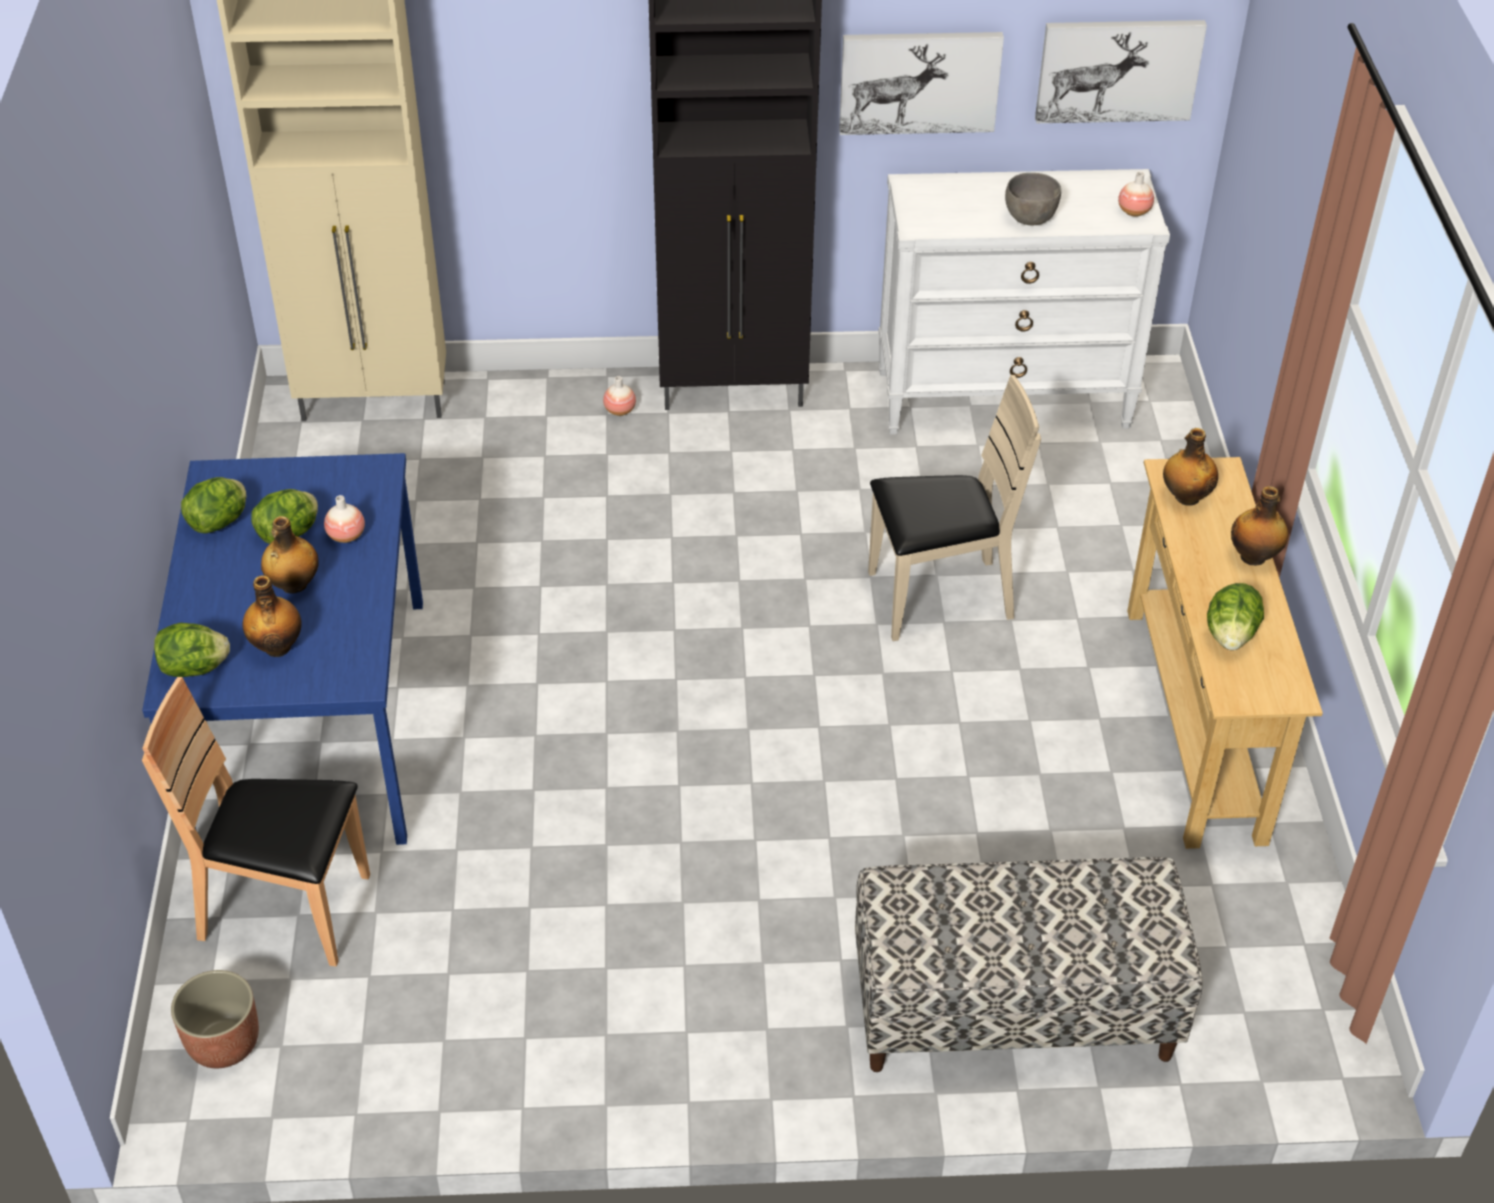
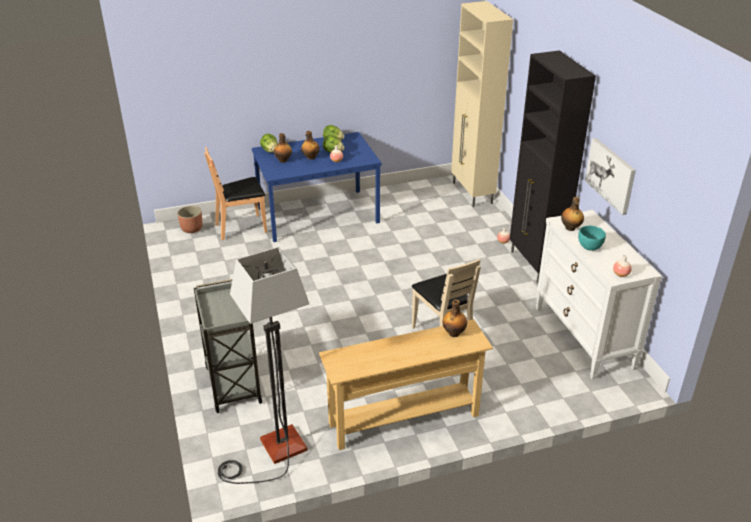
camera: 75 degrees right, 10 degrees down
brown chair [142,677,370,966] -> brown chair turned 105 degrees counterclockwise [204,147,267,240]
bench [855,857,1203,1072] -> grey cart [194,279,262,413]
grey bowl [1005,173,1061,225] -> turquoise bowl [578,226,606,251]
picture [1035,20,1207,123] -> none
lettuce [1207,583,1264,650] -> none
bottle [1231,486,1288,565] -> bottle moved to [561,197,584,231]
none -> floor lamp [218,247,310,484]

